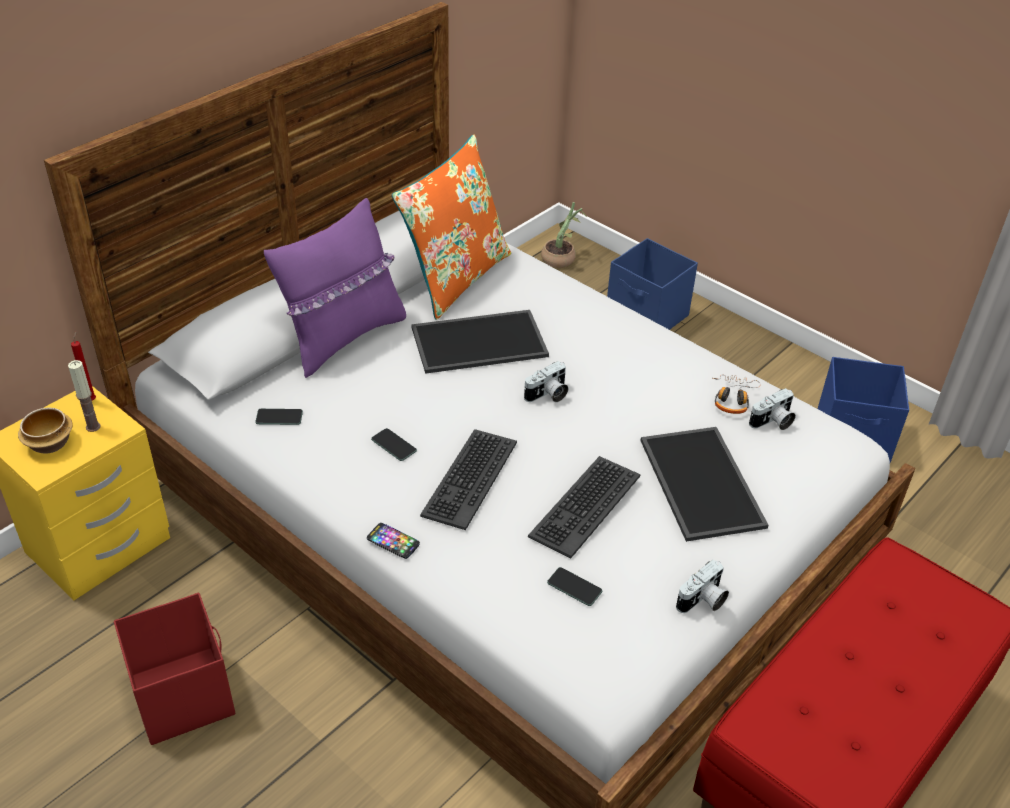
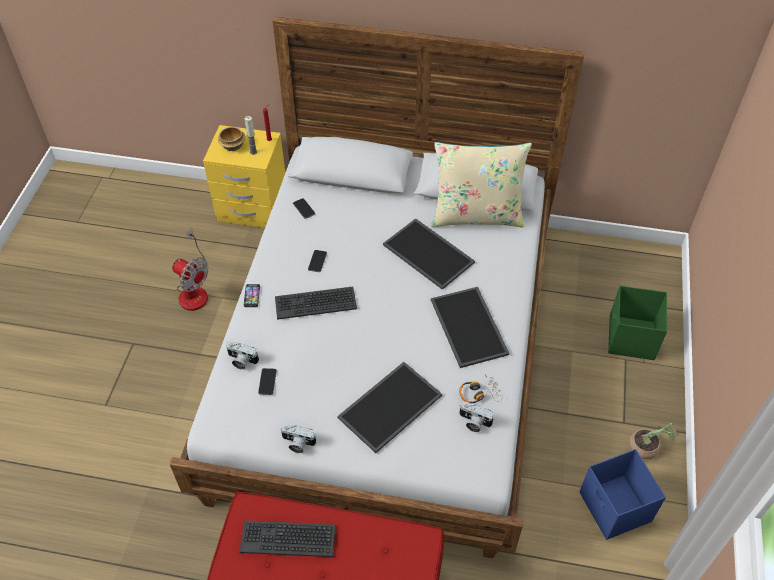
camera: 60 degrees right, 10 degrees up
red storage box [114,592,235,745] -> fan [172,228,209,311]
purple pillow [264,198,406,378] -> none
orange pillow [392,135,511,320] -> beige pillow [431,142,532,228]
camera [524,361,568,402] -> camera moved to [226,341,259,370]
keyboard [528,456,641,558] -> keyboard moved to [239,520,336,557]
potted plant [541,202,588,268] -> potted plant moved to [629,423,678,459]
blue storage box [607,238,698,330] -> green storage box [608,285,667,360]
none -> tray [431,287,509,368]

